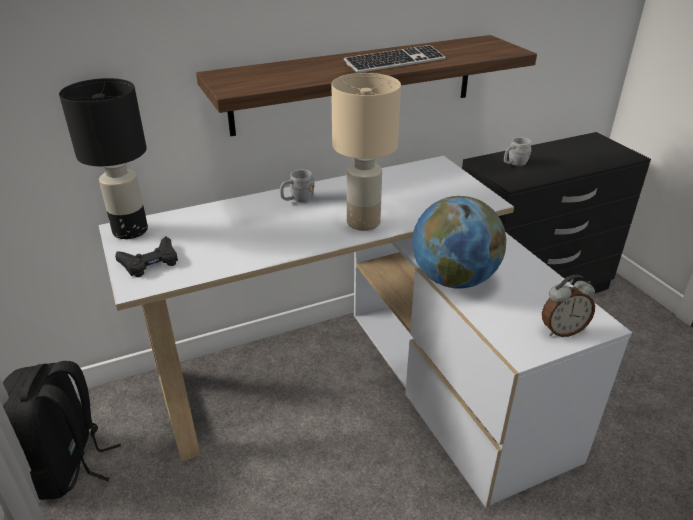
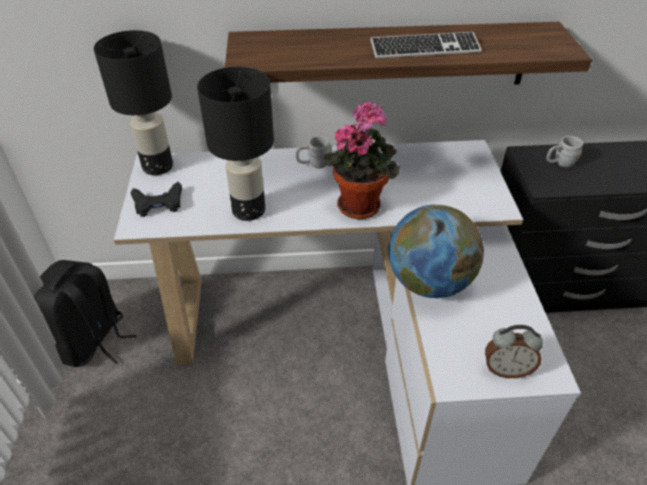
camera: 20 degrees right, 10 degrees up
beige table lamp [331,73,401,231] -> potted plant [324,101,400,219]
none -> black table lamp [197,67,274,221]

